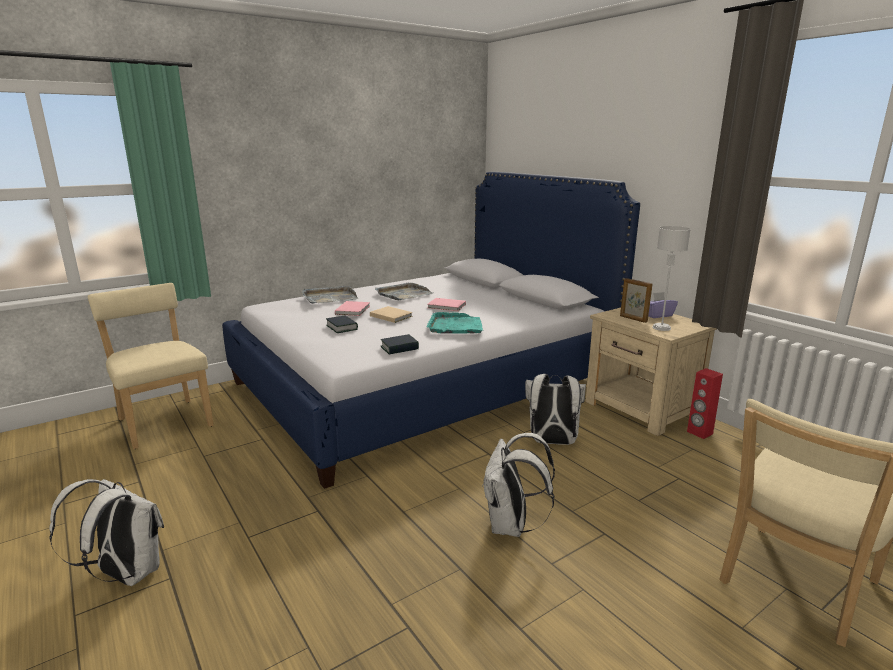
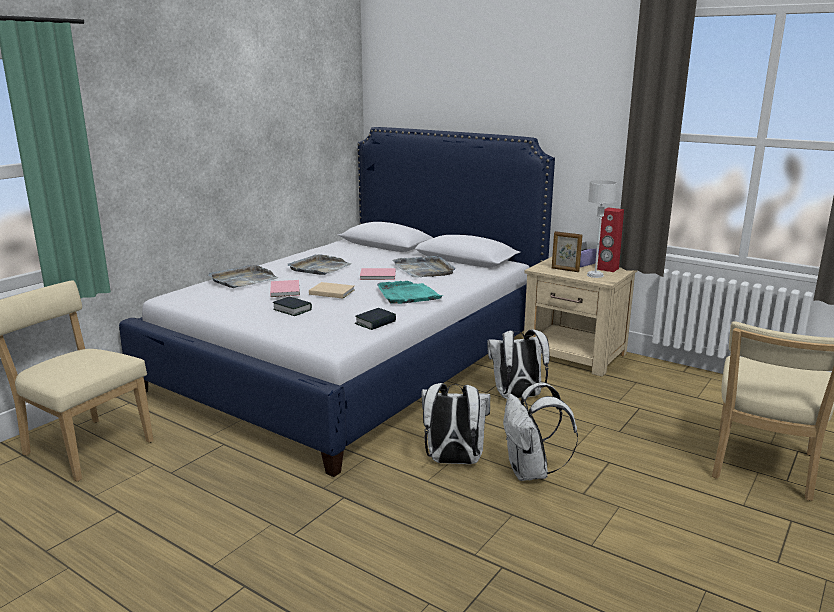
camera: 20 degrees left, 0 degrees up
white backpack [49,479,164,586] -> white backpack moved to [422,383,491,464]
red speaker [687,368,723,439] -> red speaker moved to [597,207,624,272]
none -> grey tray [392,255,456,278]

